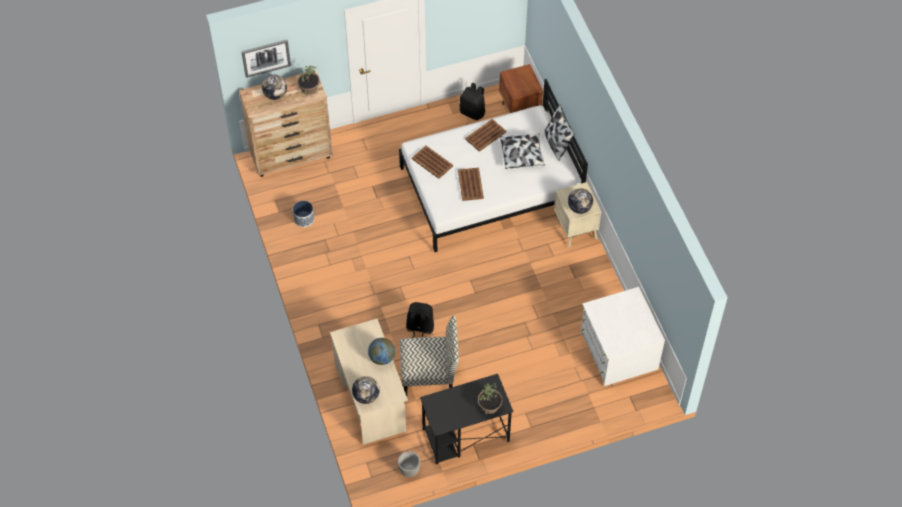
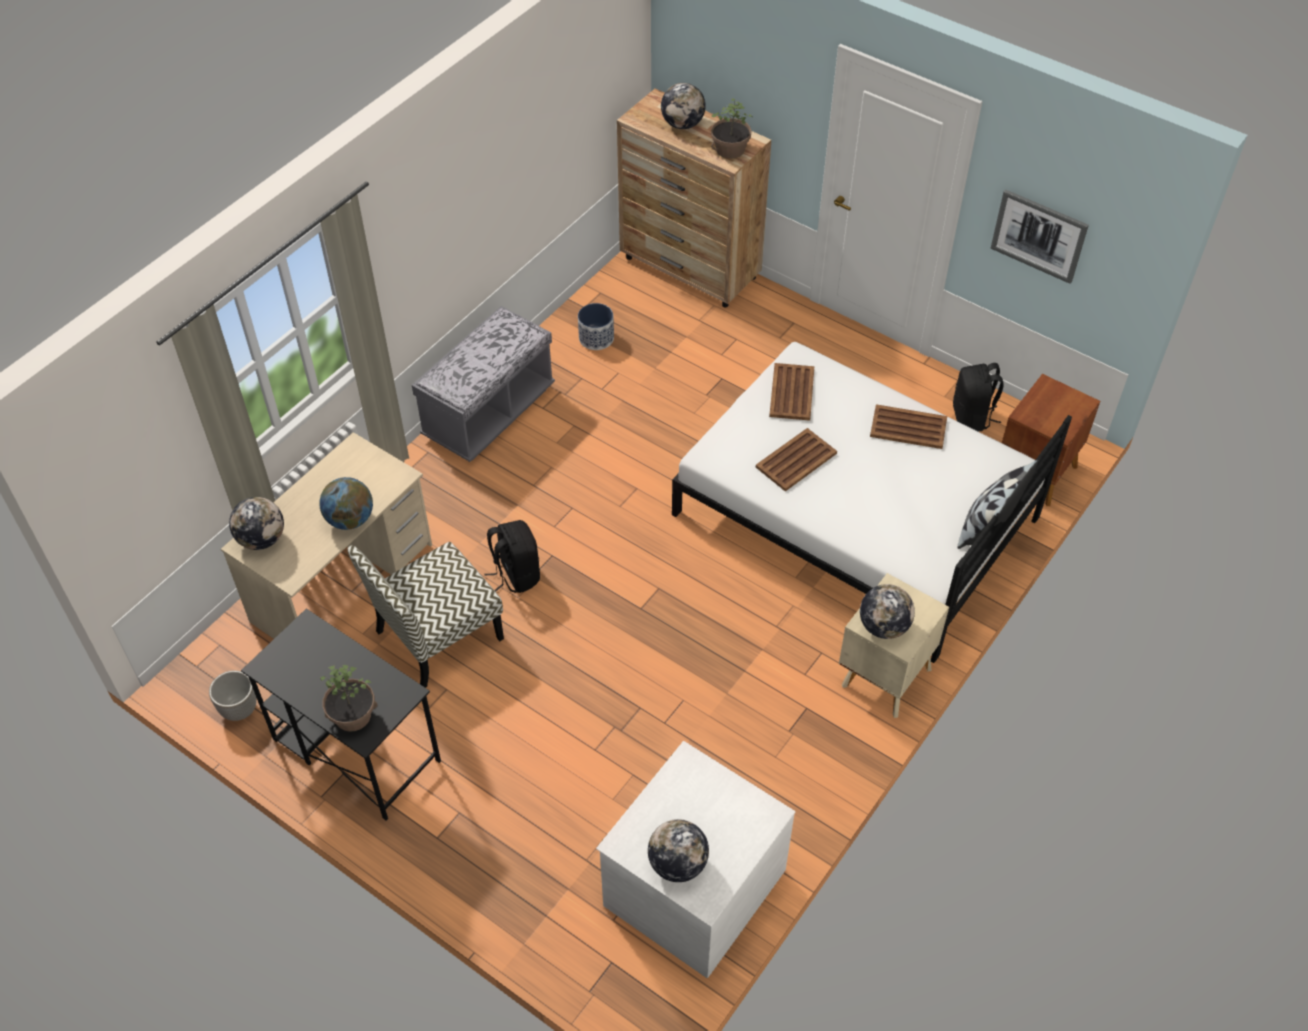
camera: 55 degrees right, 5 degrees down
picture [241,40,291,78] -> picture moved to [991,189,1089,284]
chair [400,316,459,396] -> chair turned 90 degrees clockwise [347,542,504,688]
pillow [500,133,545,169] -> none
none -> grey bench [412,306,555,462]
none -> globe [648,819,709,882]

